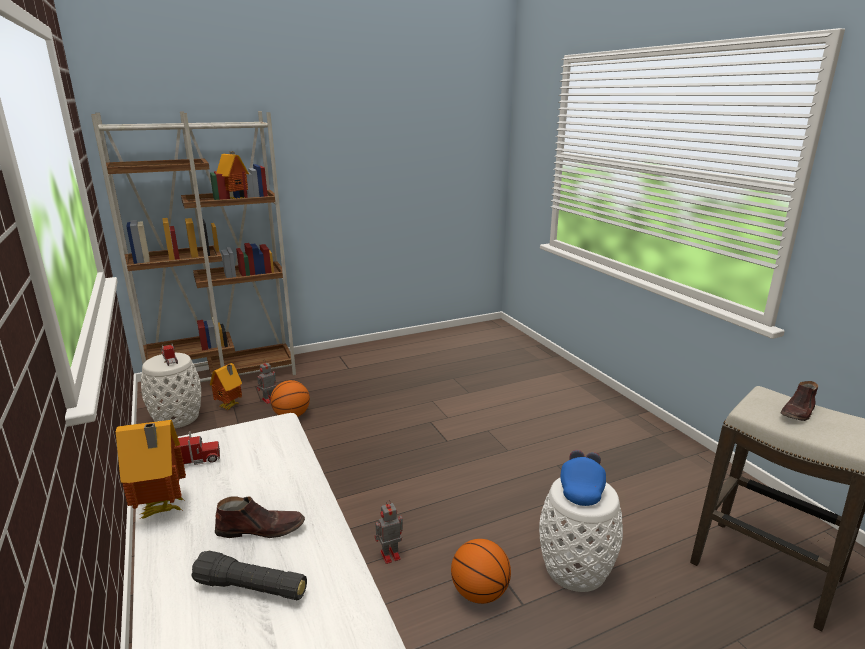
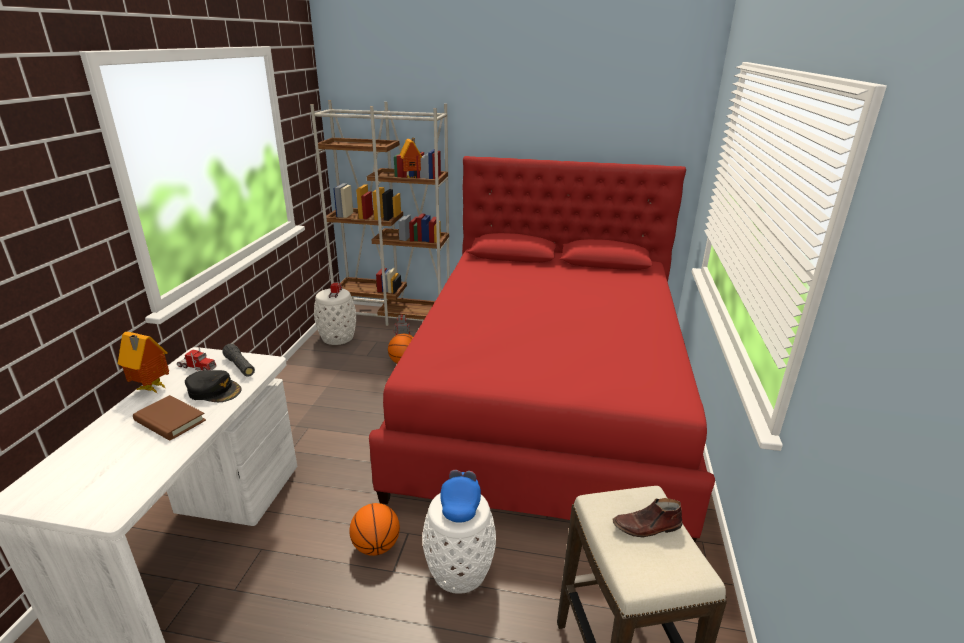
camera: 35 degrees right, 5 degrees up
black flashlight [191,551,307,600] -> black flashlight moved to [222,344,255,377]
toy house [210,363,242,410] -> none
brown shoe [215,496,305,538] -> brown book [133,395,206,440]
toy robot [375,500,403,564] -> none
blue cap [561,450,606,506] -> blue cap turned 45 degrees counterclockwise [440,470,481,523]
none -> black cap [185,370,242,402]
none -> red bed [369,156,715,542]

